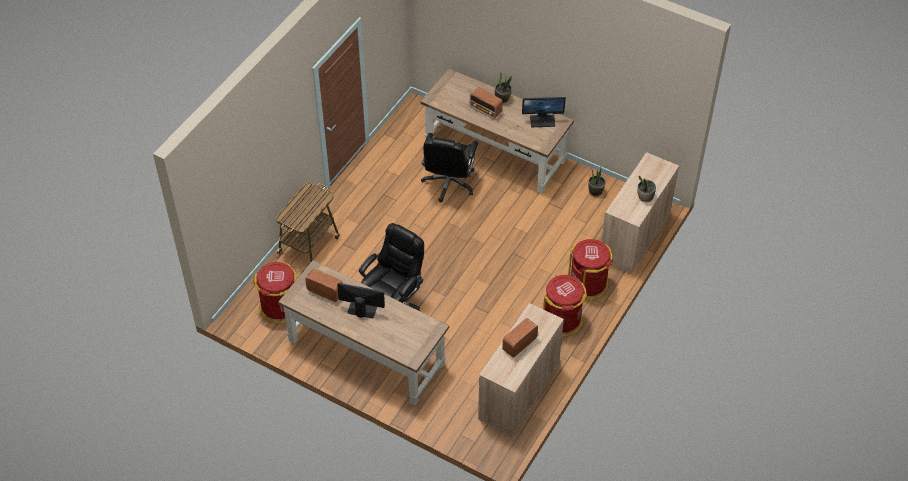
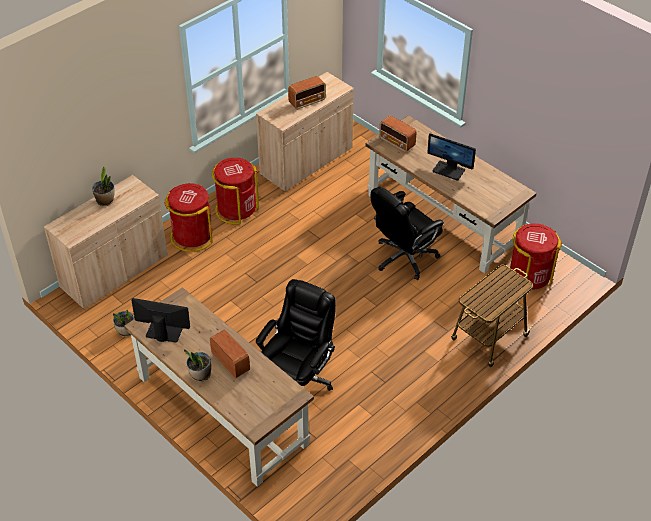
camera: 165 degrees left, 5 degrees down
radio [305,269,343,302] -> radio moved to [379,116,416,152]

